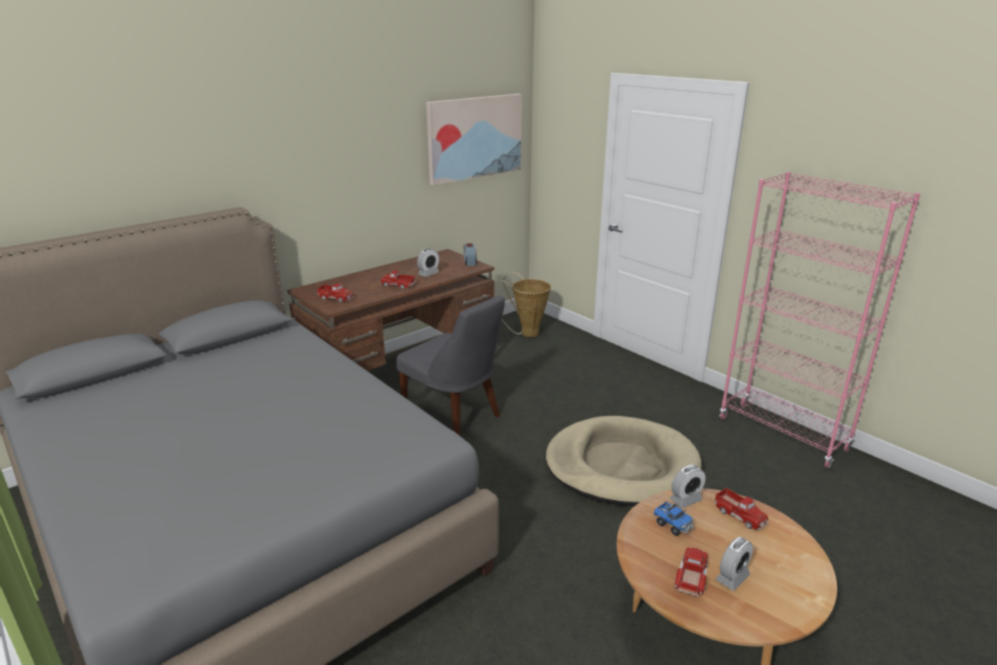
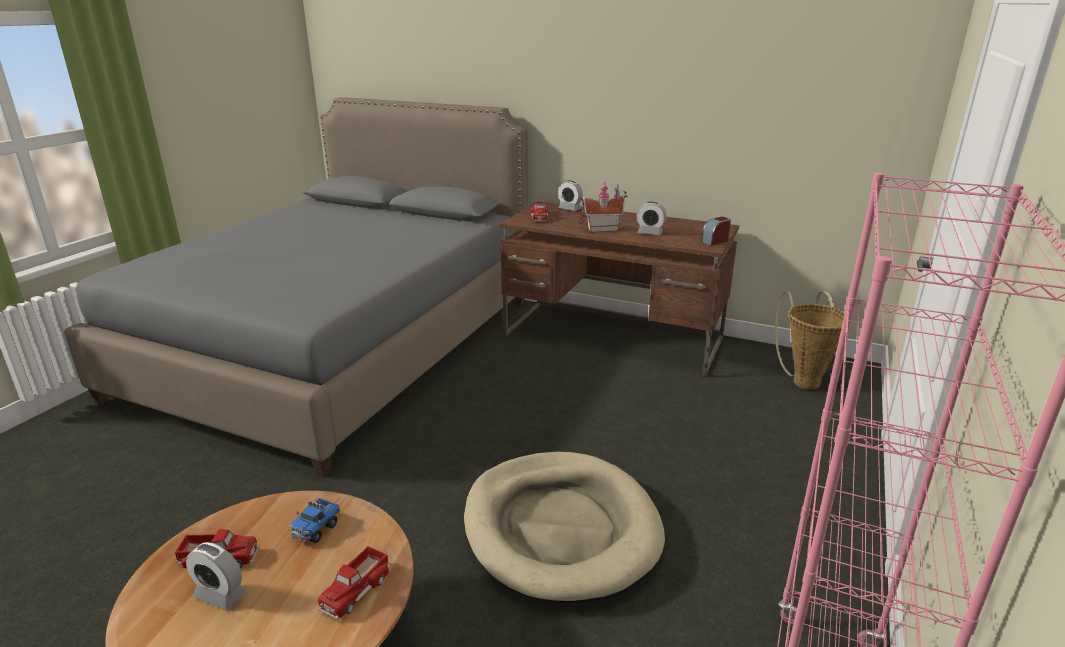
camera: 65 degrees right, 0 degrees up
toy truck [380,271,416,289] -> toy house [579,181,628,232]
grey chair [397,295,505,435] -> none
picture [426,94,522,185] -> none
alarm clock [670,464,706,508] -> alarm clock moved to [558,180,583,211]

